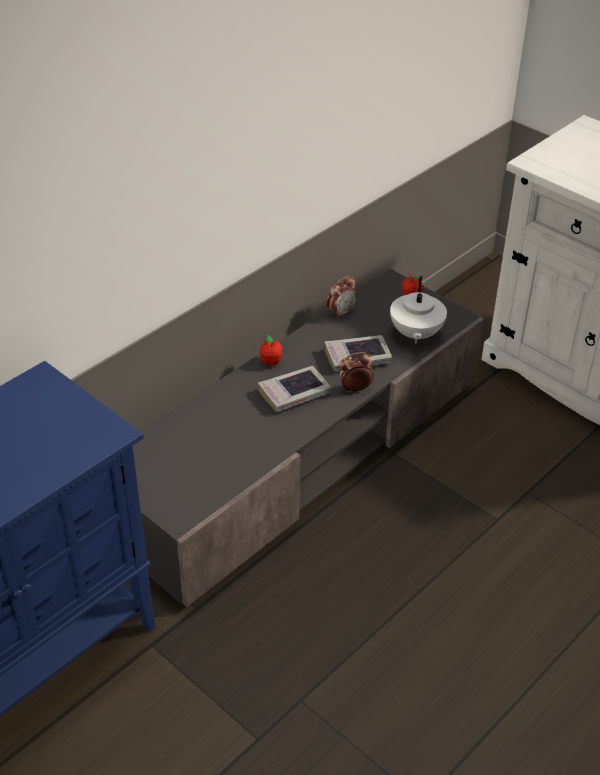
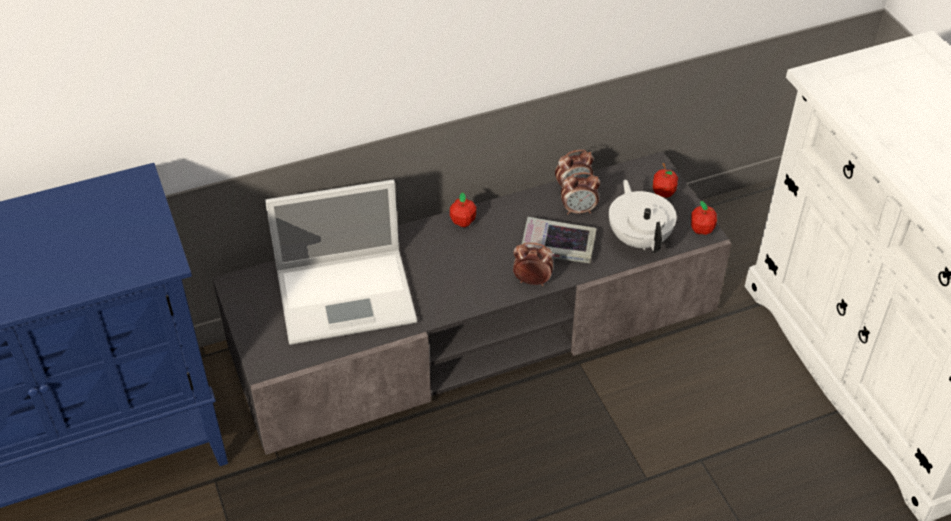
camera: 25 degrees right, 5 degrees up
book [258,366,332,412] -> none
white teapot [390,276,447,343] -> white teapot turned 135 degrees clockwise [609,180,677,253]
none -> laptop [265,180,417,345]
none -> alarm clock [561,172,600,214]
none -> apple [691,201,717,235]

